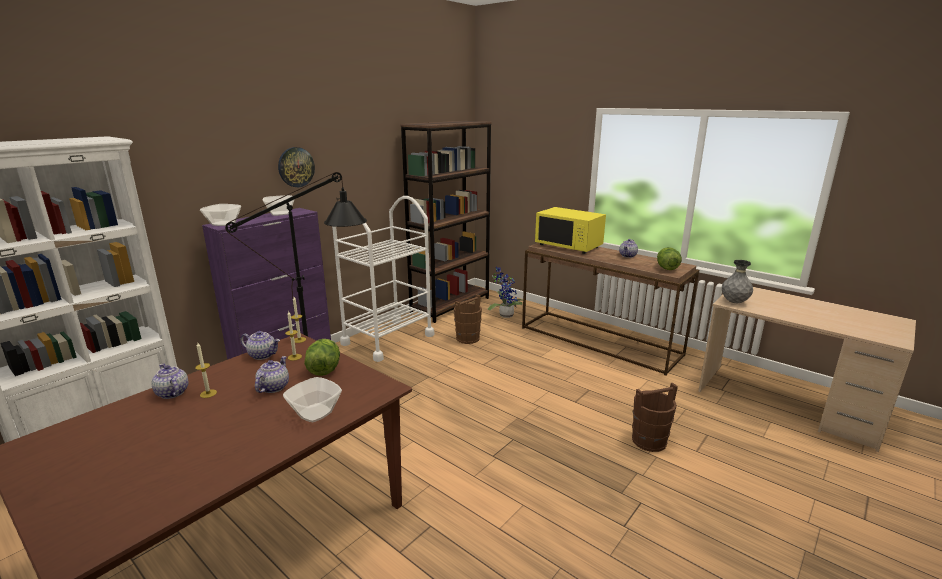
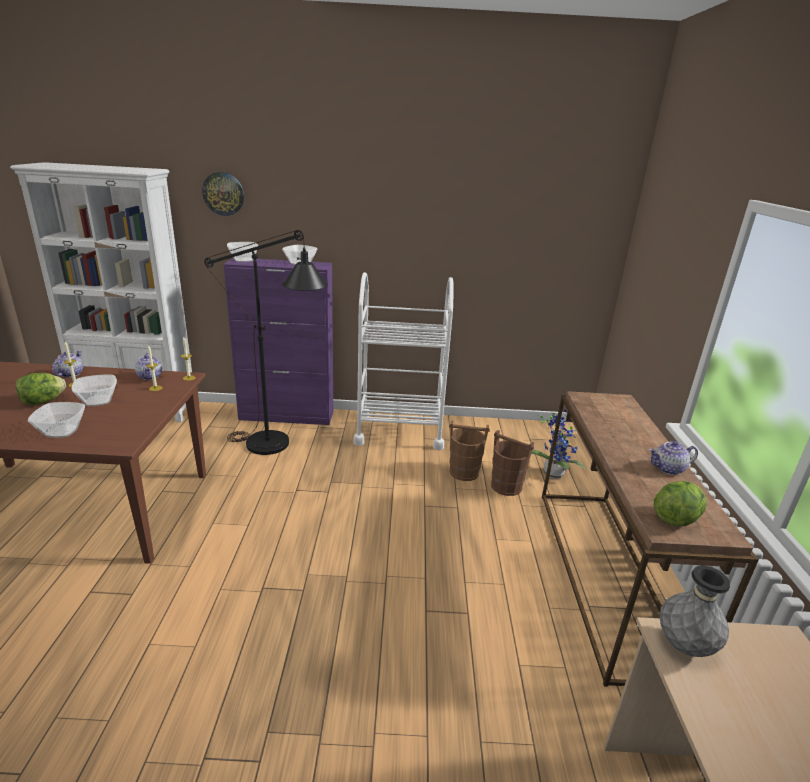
camera: 50 degrees right, 5 degrees up
teapot [255,356,289,393] -> bowl [72,374,117,406]
wall clock [278,147,315,187] -> wall clock moved to [202,172,244,216]
lettuce [304,339,340,376] -> lettuce moved to [16,373,66,405]
brown bookcase [400,121,492,323] -> none
yellow microwave [535,207,606,254] -> none
brown bucket [632,383,678,452] -> brown bucket moved to [491,430,534,496]

